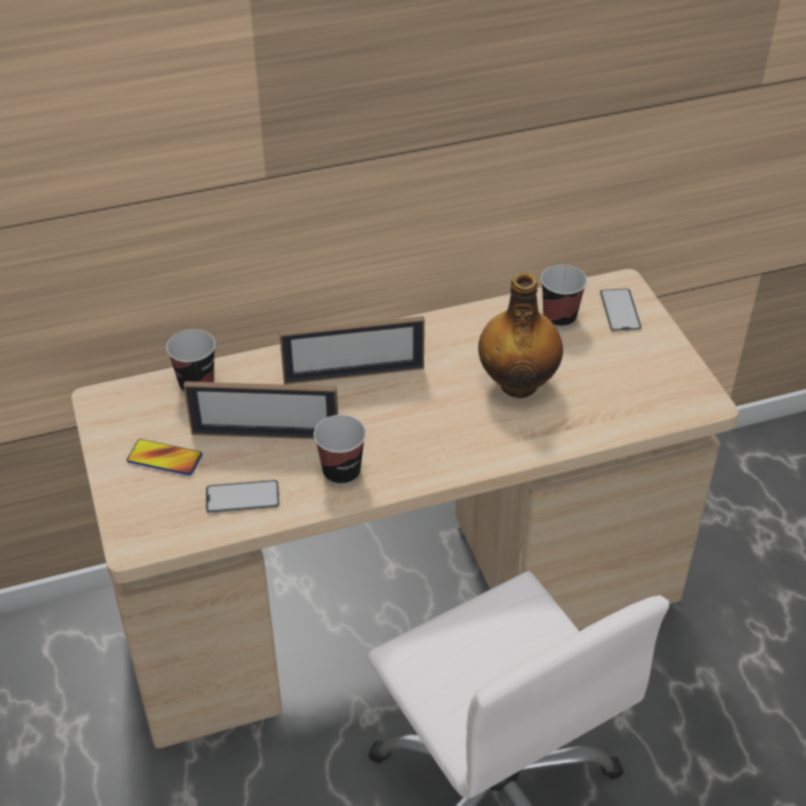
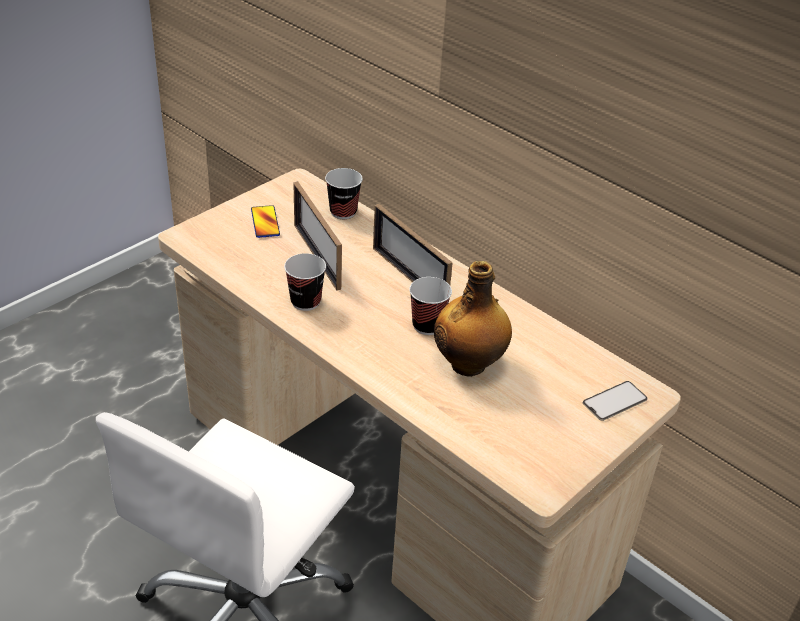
camera: 60 degrees right, 5 degrees down
phone [206,480,279,513] -> none
cup [541,265,587,328] -> cup moved to [409,277,452,335]

